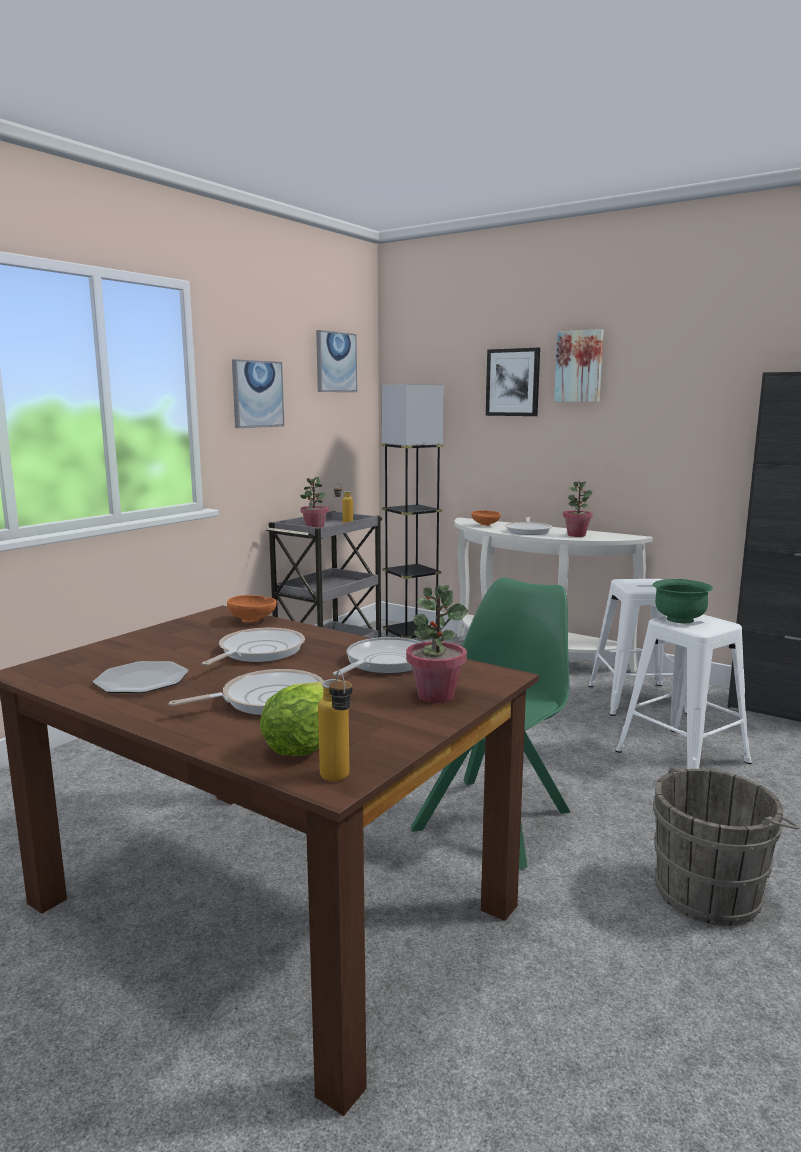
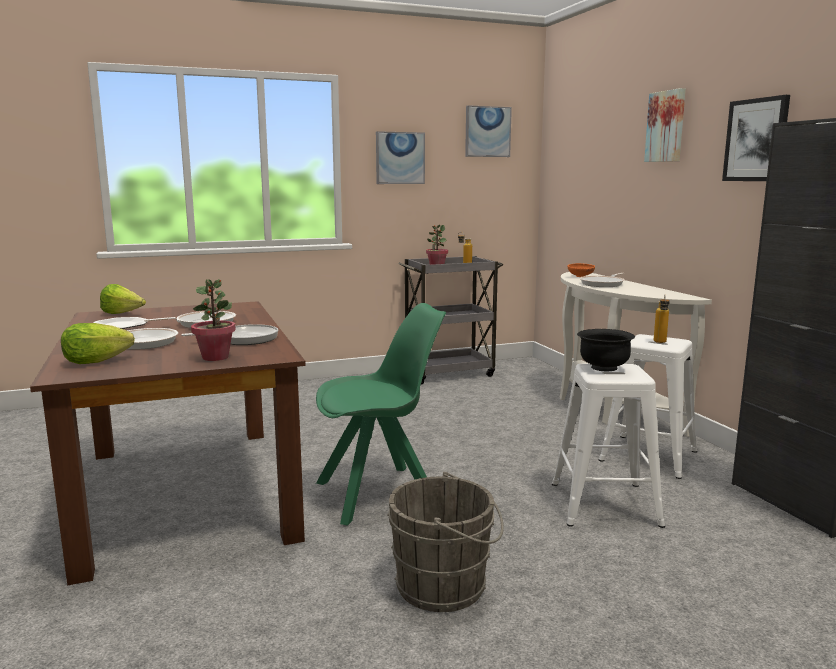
camera: 35 degrees right, 0 degrees up
orange bowl [227,595,277,622] -> none
bottle [318,670,352,781] -> bottle moved to [654,295,670,343]
grey floor lamp [382,384,444,639] -> none
picture [486,348,540,416] -> picture moved to [722,95,790,181]
potted plant [563,481,593,537] -> none
green bowl [653,579,713,623] -> black bowl [577,329,635,372]
none -> lettuce [100,284,146,314]

